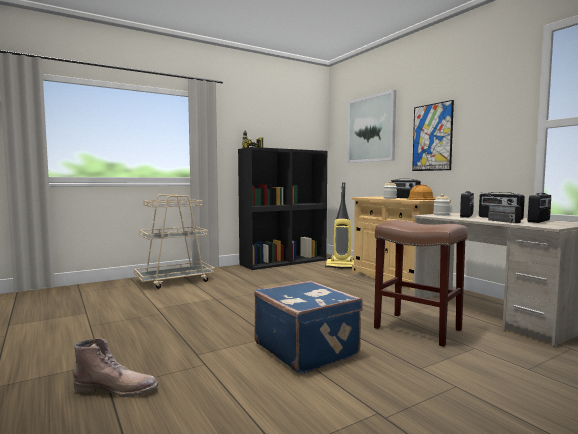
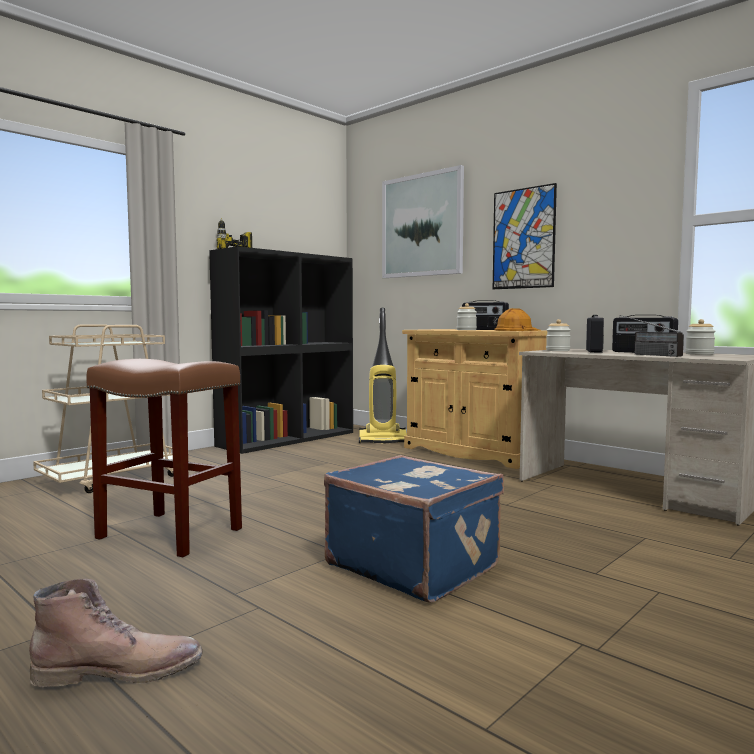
camera: 15 degrees left, 0 degrees up
brown stool [374,220,468,347] -> brown stool moved to [86,359,242,557]
radio [528,193,551,223] -> jar [685,319,715,355]

